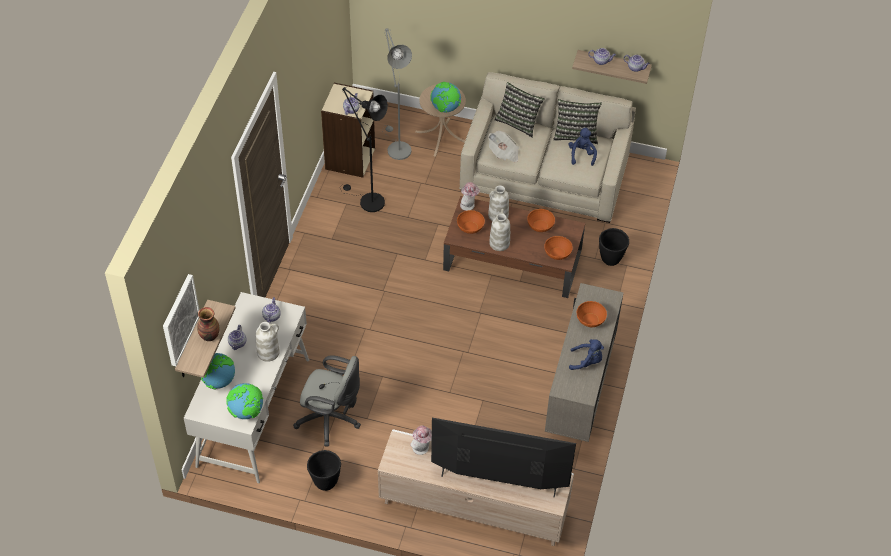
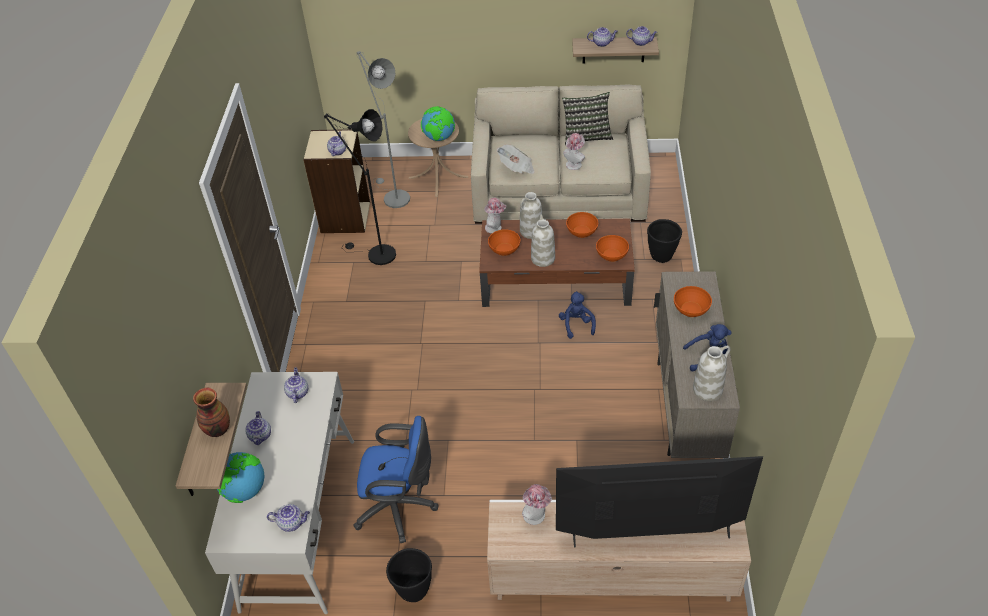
camera: 10 degrees left, 5 degrees down
picture [163,274,199,366] -> none
globe [226,383,263,419] -> teapot [267,504,310,532]
white vase [256,322,280,362] -> white vase moved to [693,346,730,401]
grey office chair [293,355,361,446] -> blue office chair [353,416,438,543]
pillow [495,82,544,138] -> none
blue plush toy [568,127,597,166] -> blue plush toy moved to [559,291,596,339]
none -> hat [563,133,585,170]

